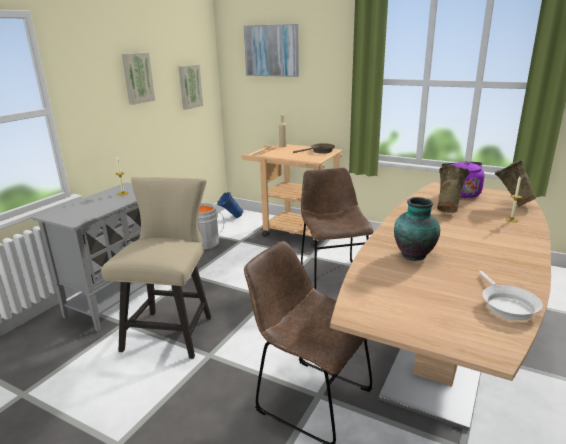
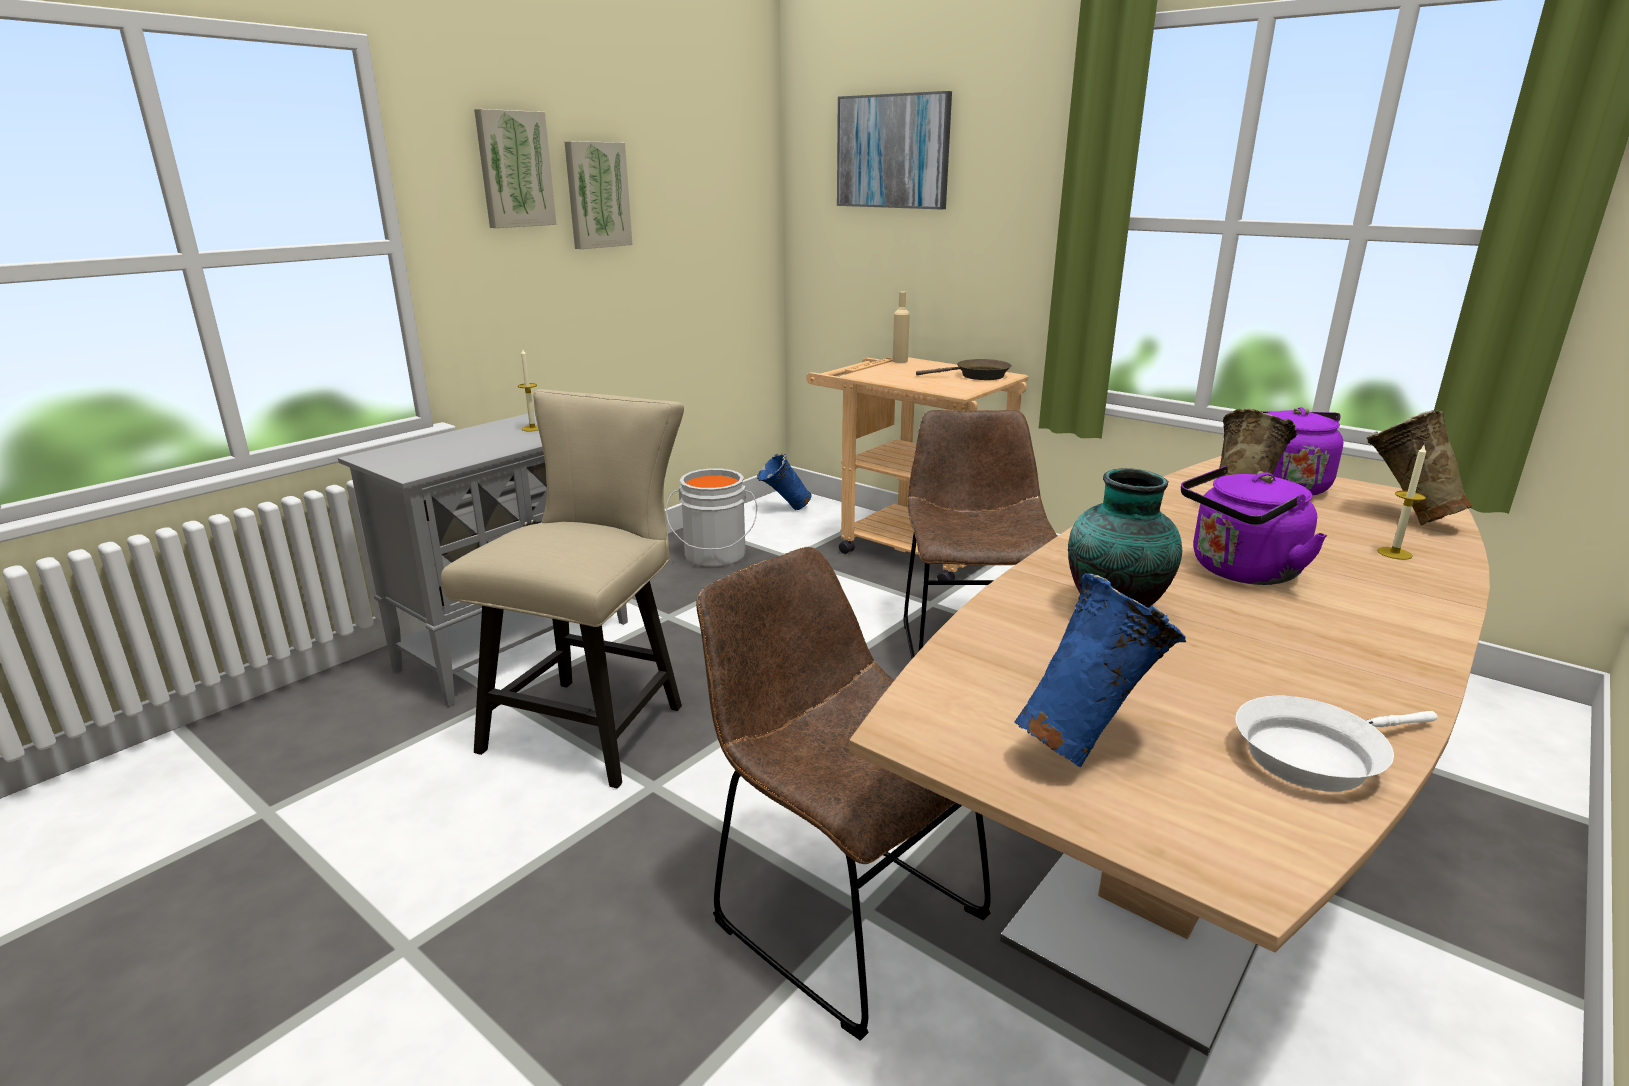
camera: 10 degrees right, 0 degrees up
picture [178,64,203,110] -> picture moved to [474,109,557,228]
white frying pan [479,271,543,320] -> white frying pan turned 60 degrees clockwise [1235,696,1438,792]
none -> blue vase [1014,573,1186,767]
none -> purple kettle [1181,466,1327,585]

